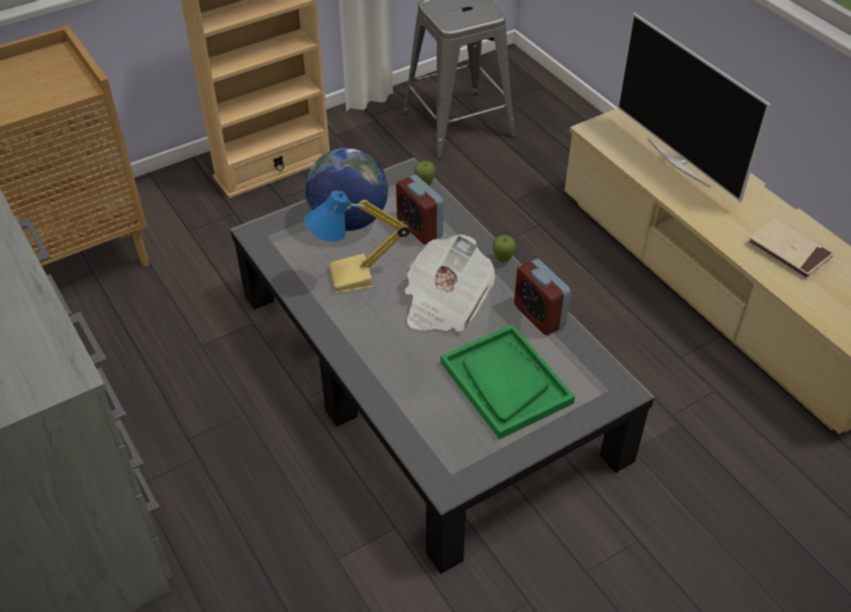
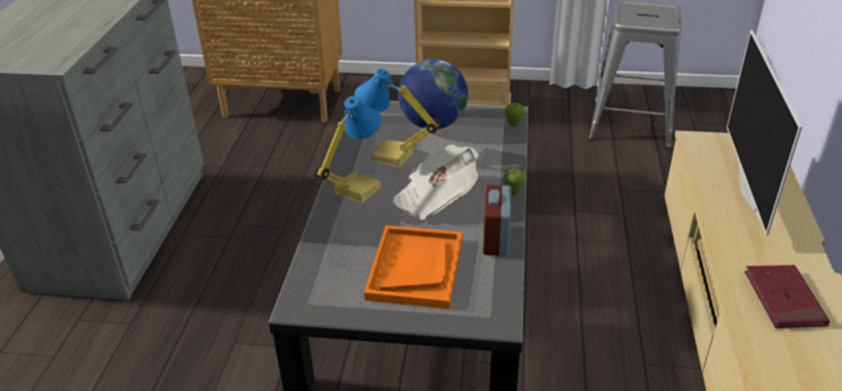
camera: 40 degrees right, 10 degrees down
alarm clock [396,175,444,244] -> none
green tray [440,324,575,439] -> orange tray [364,225,462,309]
beige book [747,218,834,279] -> red book [745,265,830,328]
none -> table lamp [314,96,382,204]

